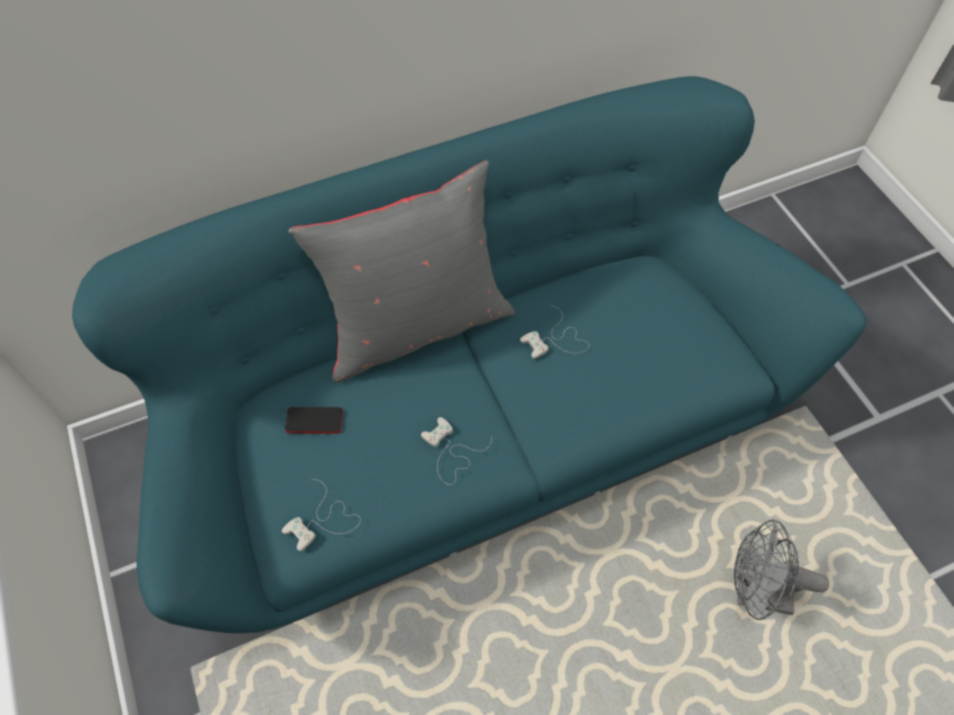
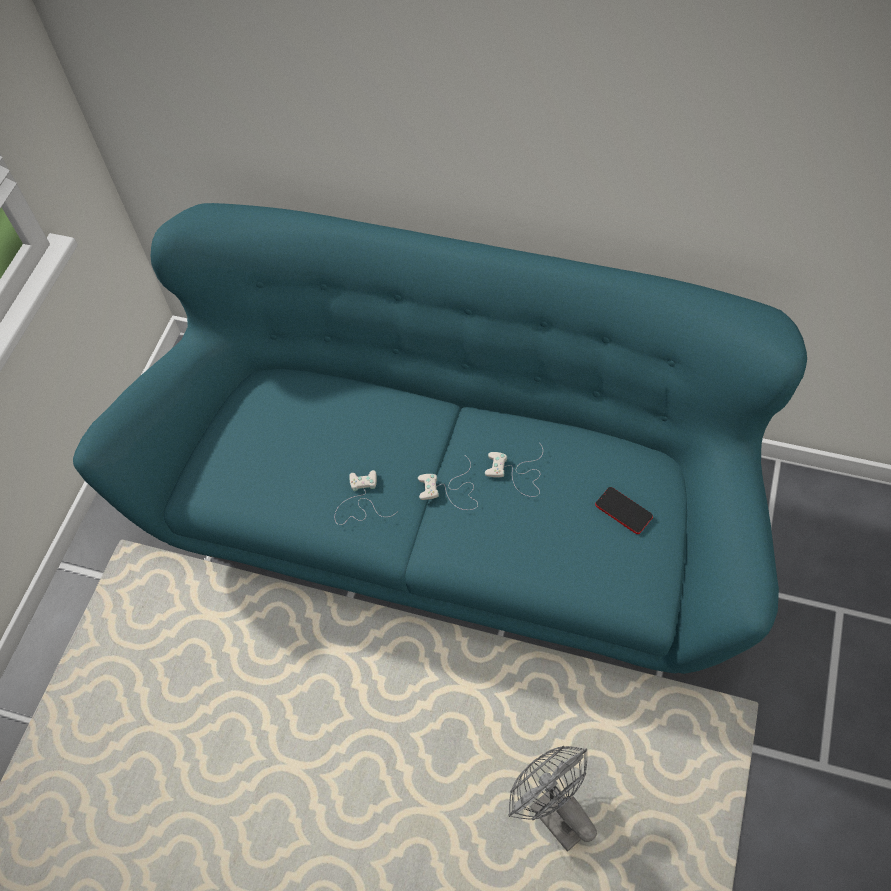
camera: 45 degrees right, 0 degrees up
white game controller [282,479,361,551] -> white game controller moved to [418,456,478,510]
phone [285,407,343,434] -> phone moved to [595,487,653,534]
grey pillow [288,160,515,383] -> none

